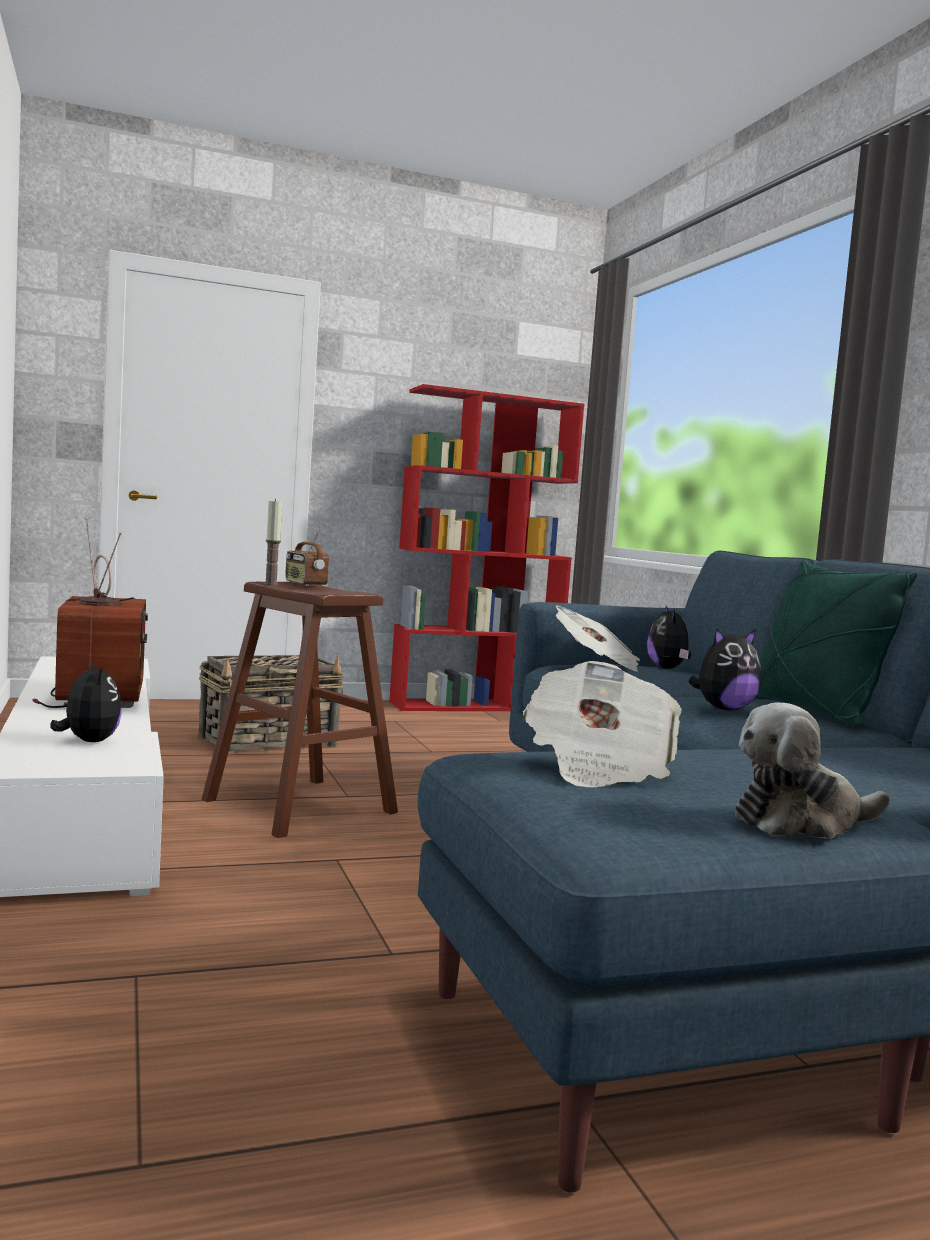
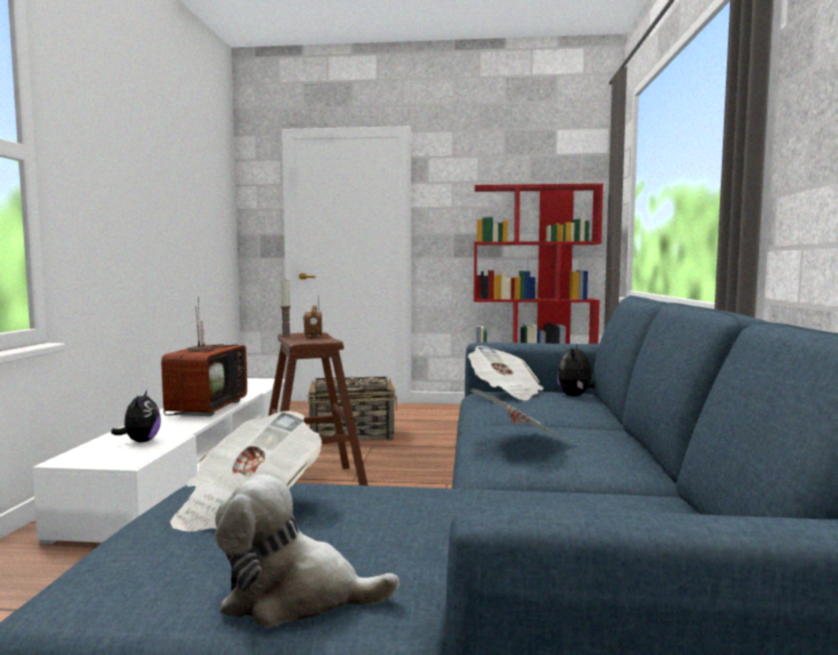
camera: 25 degrees right, 0 degrees up
plush toy [689,629,761,710] -> newspaper [470,388,575,442]
green pillow [755,560,918,727] -> none

